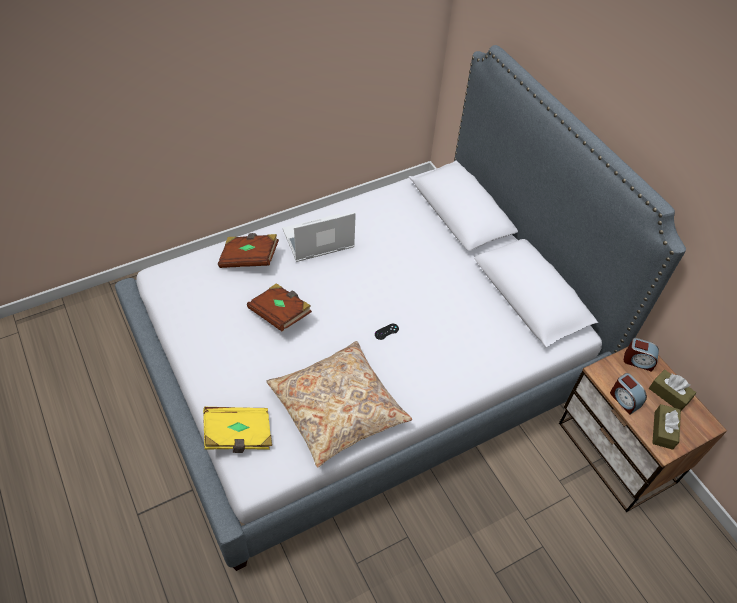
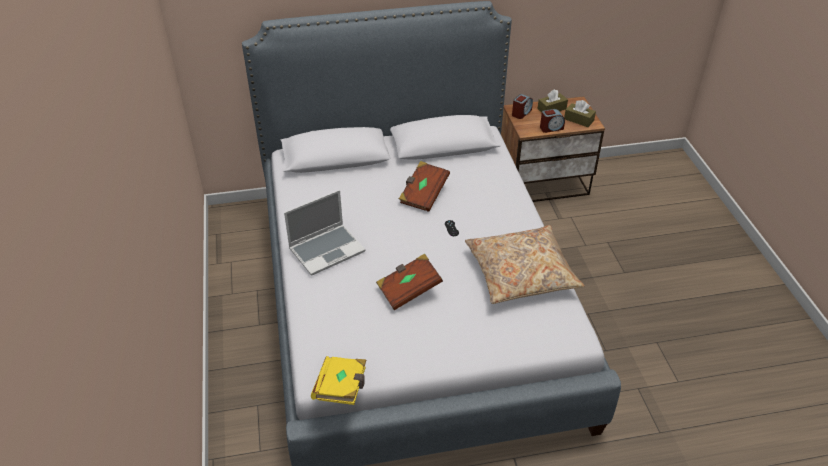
camera: 70 degrees left, 10 degrees down
yellow book [203,407,272,453] -> yellow book moved to [311,356,366,405]
brown book [218,233,279,268] -> brown book moved to [399,161,450,212]
laptop [282,212,356,262] -> laptop turned 120 degrees counterclockwise [284,190,365,276]

